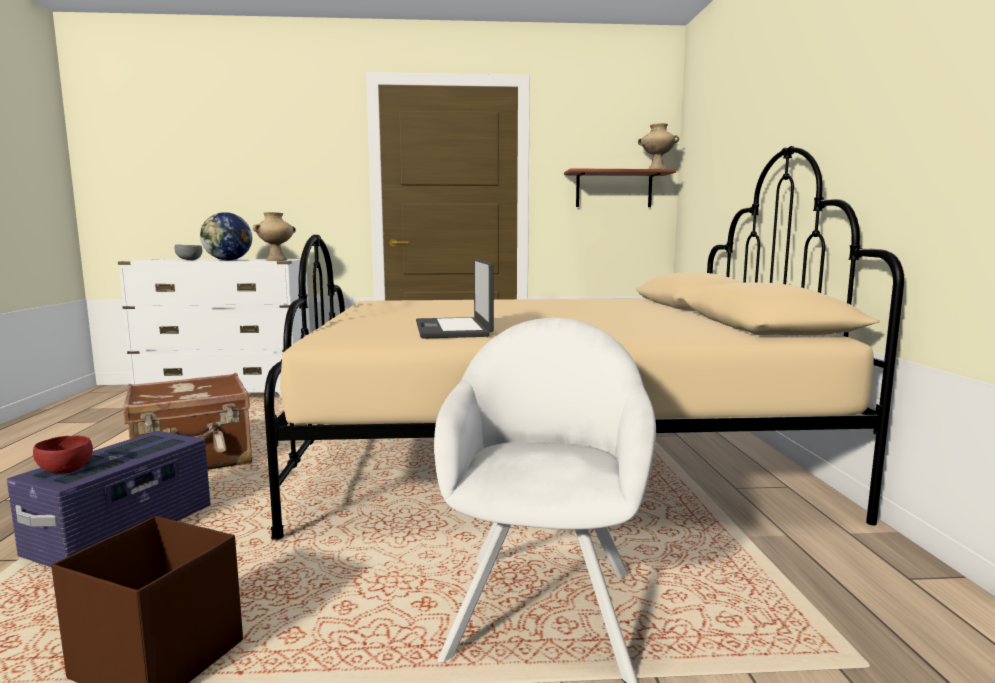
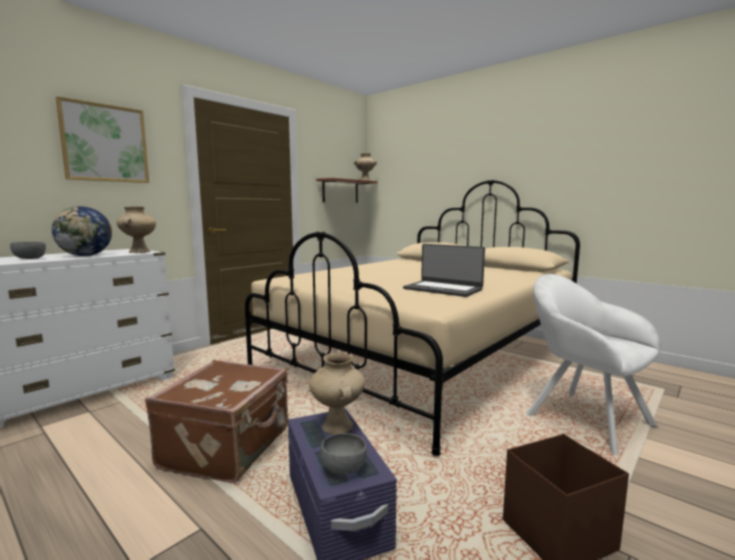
camera: 45 degrees left, 0 degrees up
red bowl [33,436,93,473] -> grey bowl [321,433,367,475]
none -> picture [56,96,149,183]
none -> beige vase [309,353,365,434]

